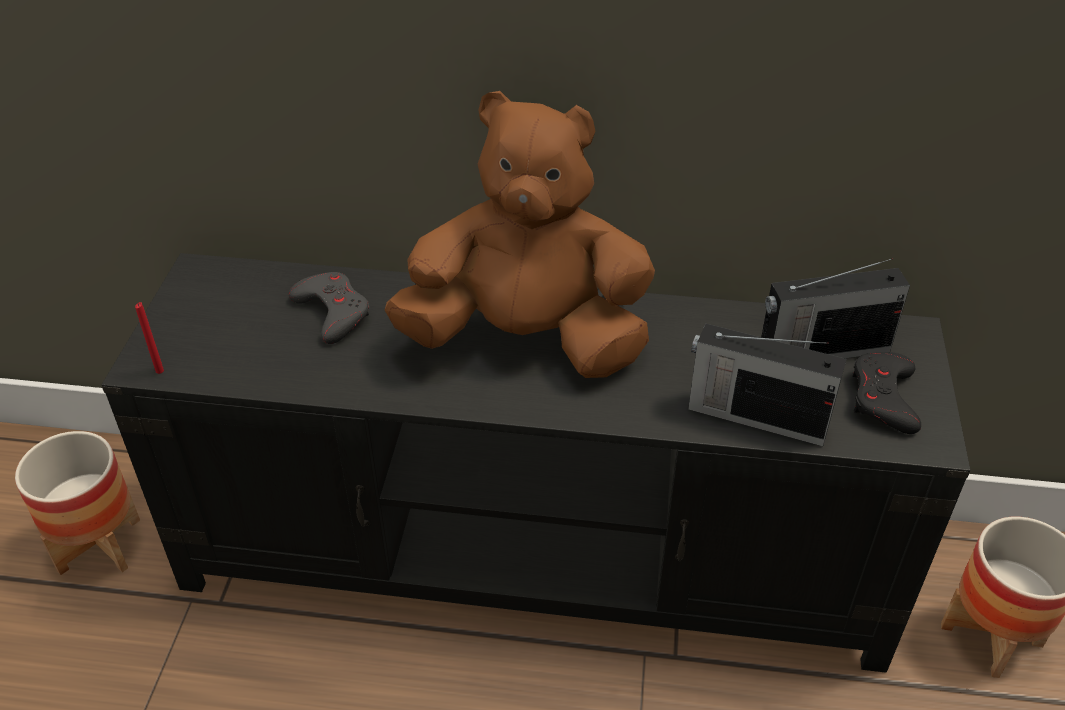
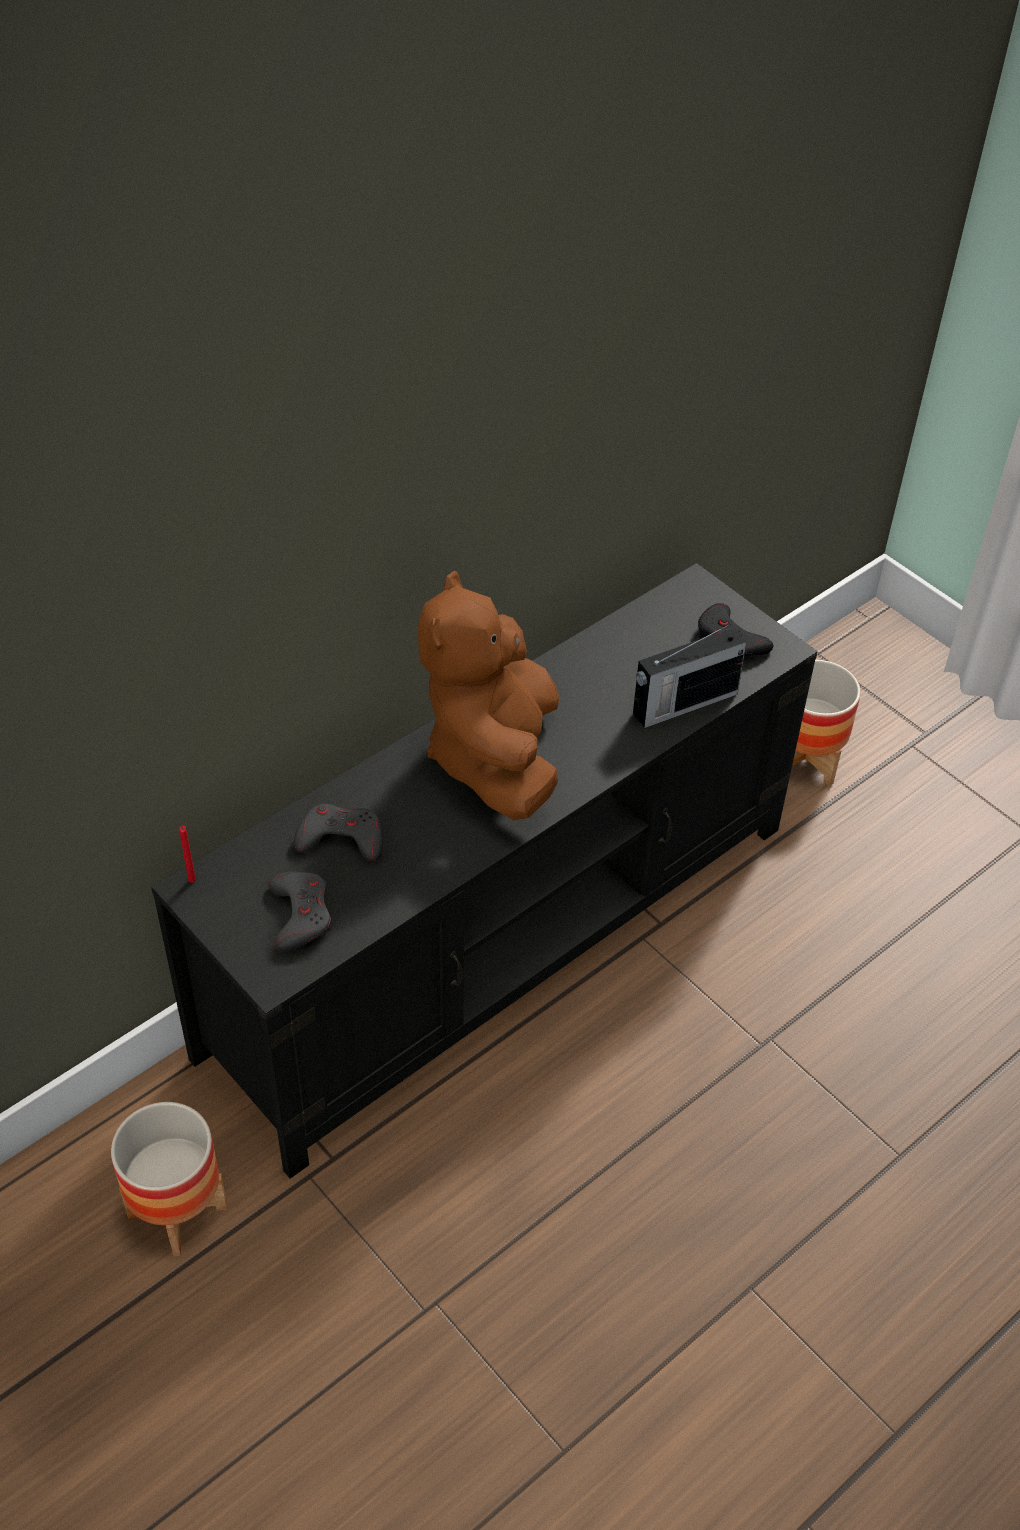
camera: 50 degrees left, 5 degrees up
red candle [135,302,164,374] -> red candle moved to [179,826,196,883]
brown plush toy [385,91,655,378] -> brown plush toy turned 45 degrees counterclockwise [417,571,559,820]
radio [761,258,910,358] -> none
none -> grey game controller [268,871,331,952]

